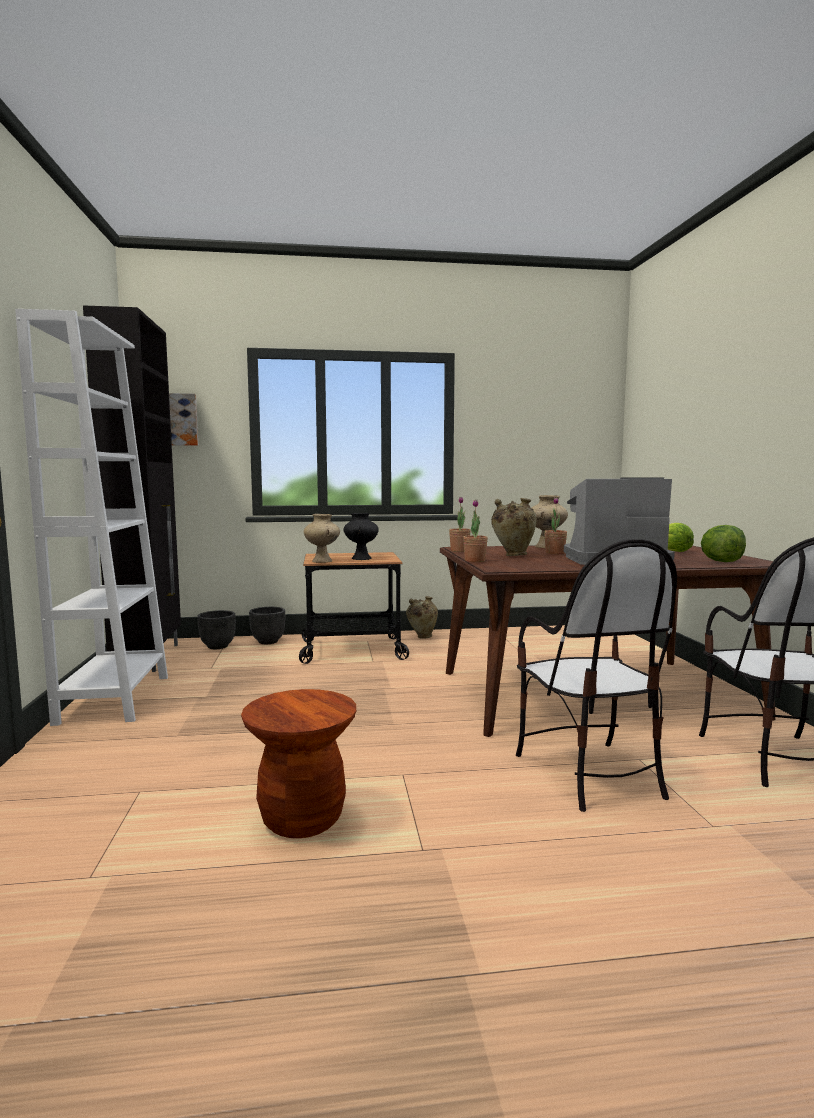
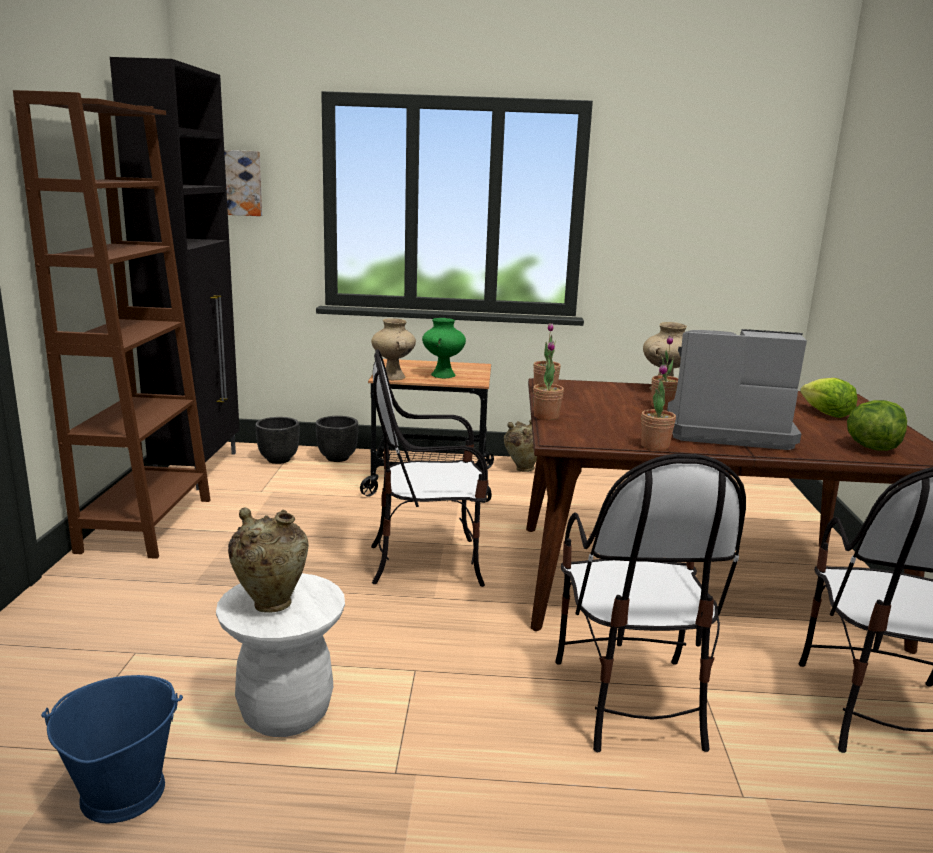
camera: 10 degrees right, 10 degrees up
white bookcase [15,309,168,726] -> brown bookcase [13,90,210,559]
brown stool [241,689,356,838] -> white stool [216,573,345,737]
black vase [343,513,379,560] -> green vase [422,318,466,378]
beige vase [491,498,537,556] -> beige vase moved to [228,508,309,613]
none -> blue bucket [41,675,183,824]
none -> chair [371,349,488,587]
none -> potted plant [641,364,676,451]

